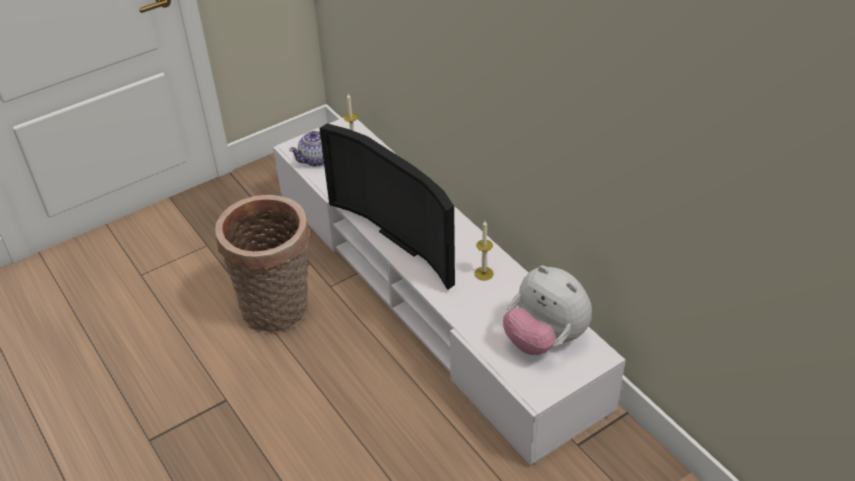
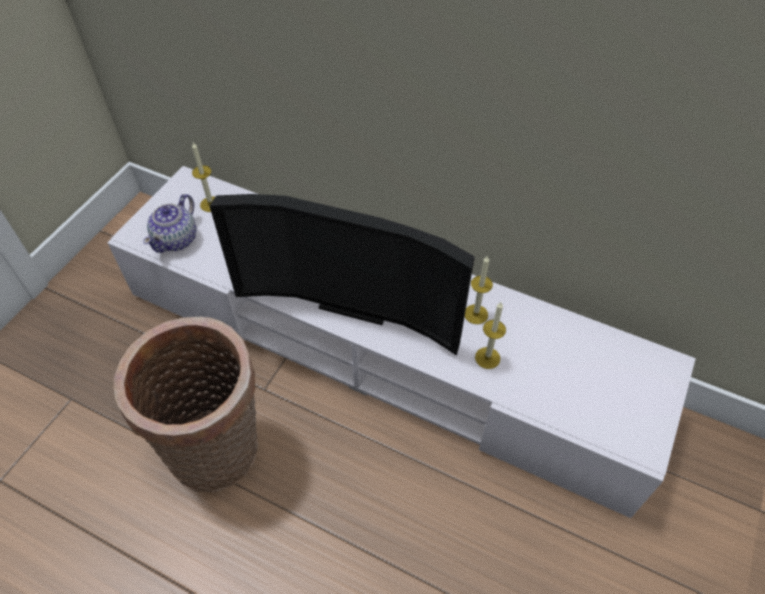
camera: 30 degrees left, 10 degrees up
plush toy [503,265,592,355] -> none
none -> candle [475,302,506,369]

